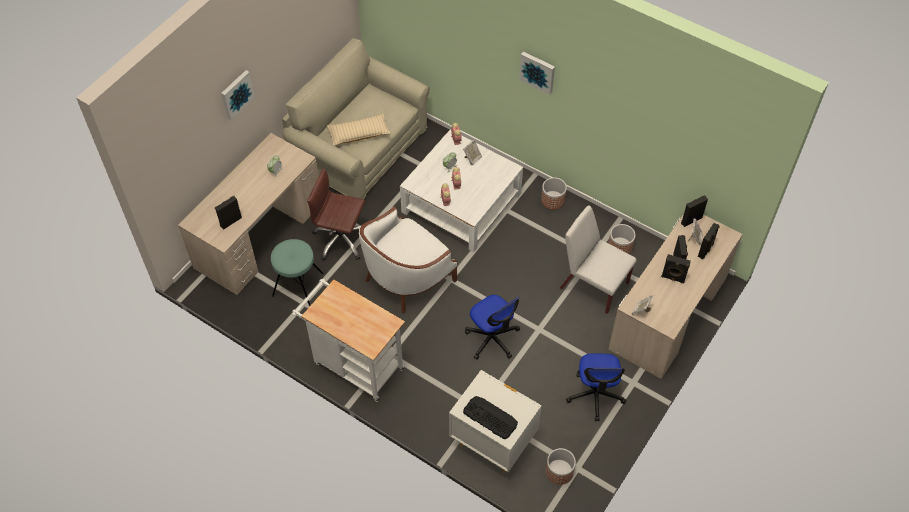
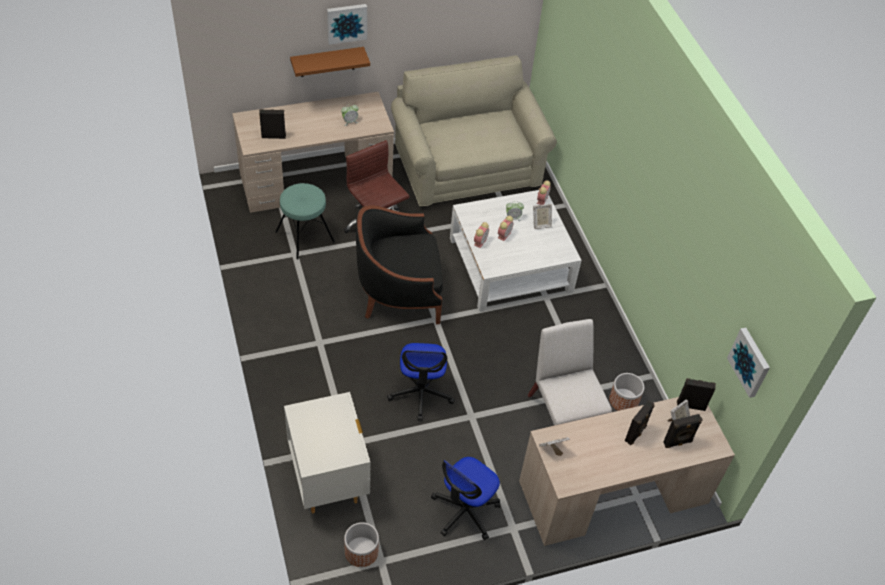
camera: 35 degrees right, 5 degrees down
white cart [292,279,405,402] -> none
beige pillow [327,113,391,146] -> none
white armchair [359,207,457,313] -> black armchair [356,205,443,324]
keyboard [463,396,518,439] -> none
picture [519,52,555,95] -> picture moved to [727,328,770,398]
planter [541,177,567,210] -> none
black speaker [661,254,691,283] -> none
none -> brown shelf [290,47,370,77]

